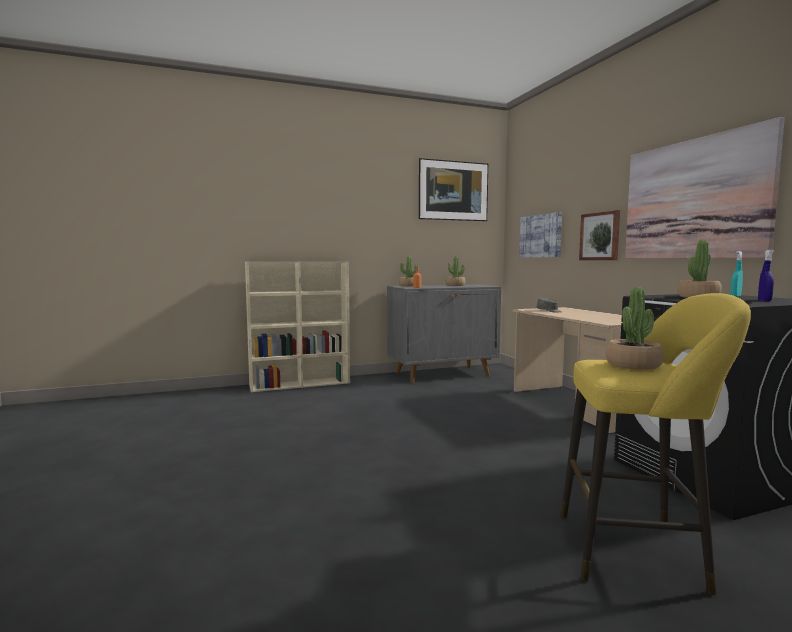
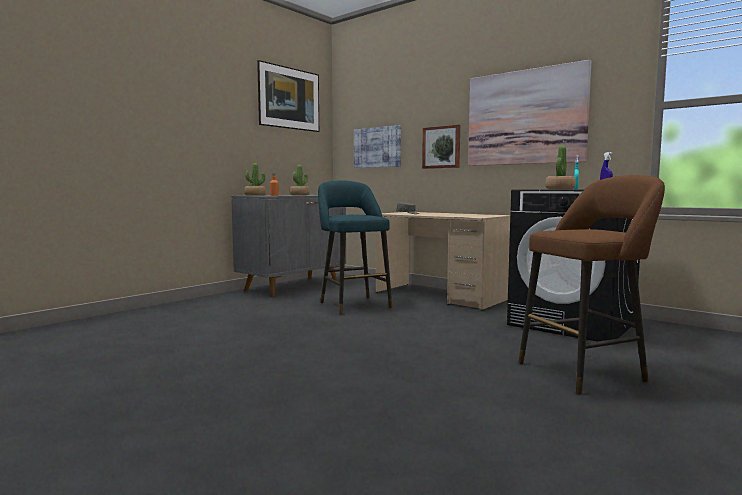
camera: 30 degrees left, 0 degrees up
beige bookcase [245,261,350,392] -> none
yellow stool [561,293,751,595] -> brown stool [518,175,665,394]
potted plant [605,287,664,370] -> none
none -> turquoise stool [318,180,392,314]

